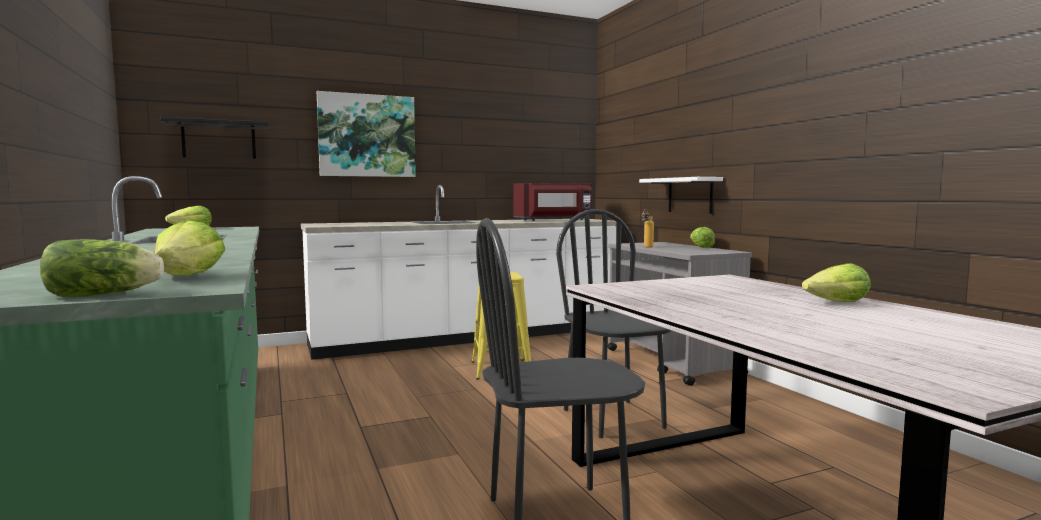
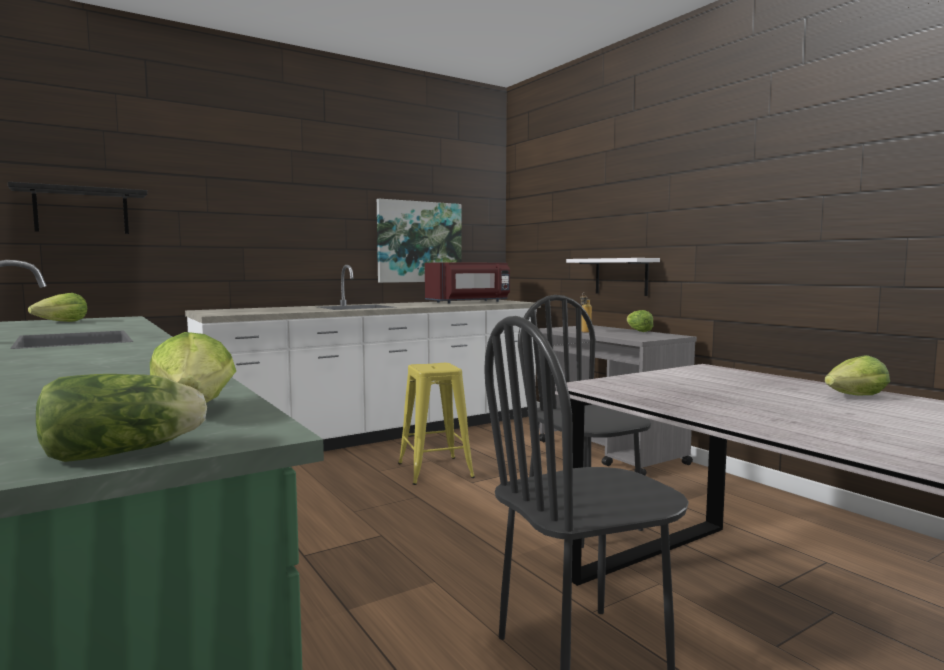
camera: 10 degrees left, 0 degrees up
picture [317,91,416,177] -> picture moved to [377,199,462,283]

